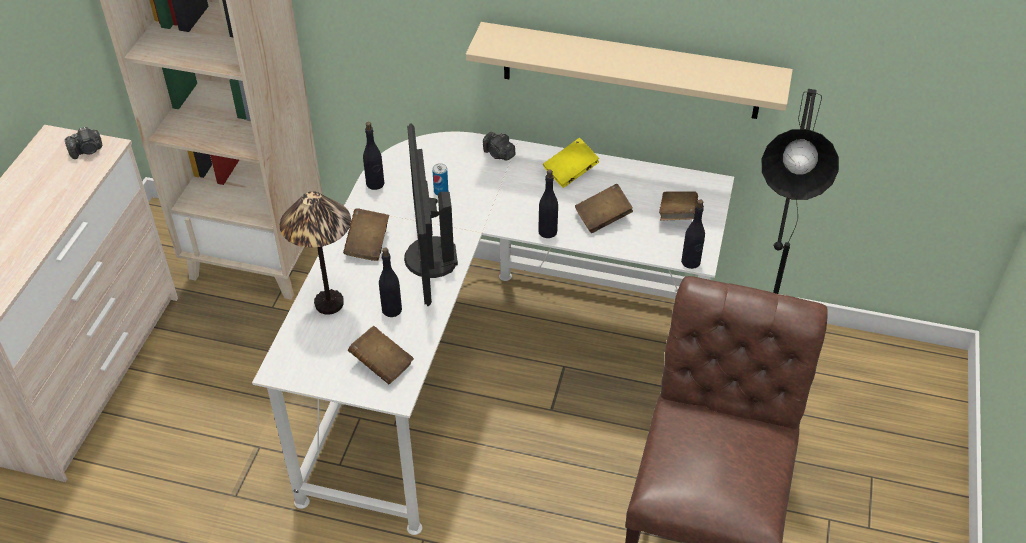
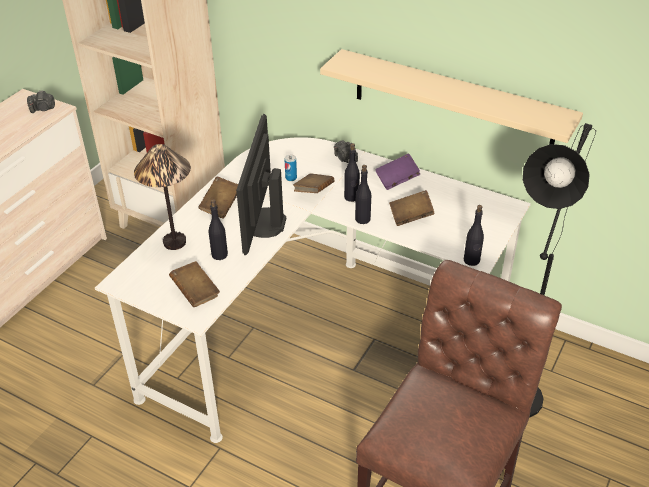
camera: 15 degrees right, 5 degrees down
black bottle [363,122,384,190] -> black bottle moved to [344,143,360,202]
yellow book [543,138,599,188] -> purple book [375,153,420,190]
brown book [659,191,698,221] -> brown book moved to [293,174,334,193]

